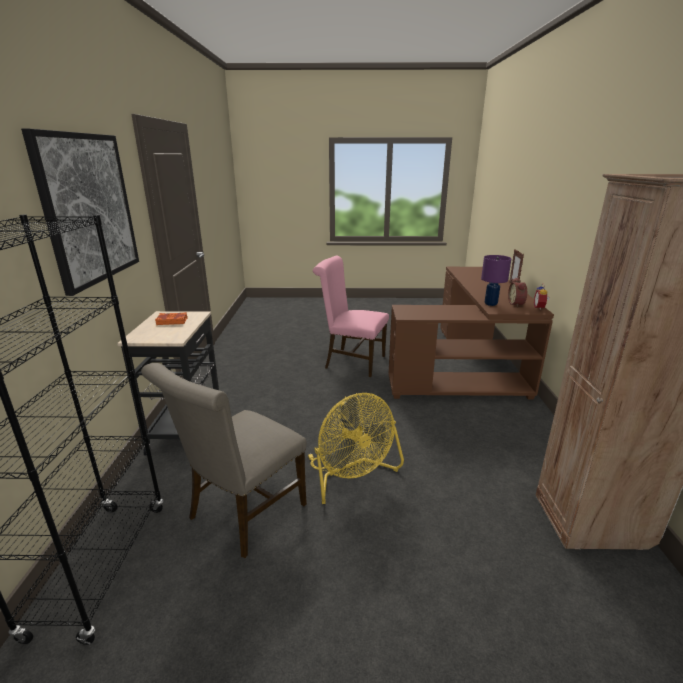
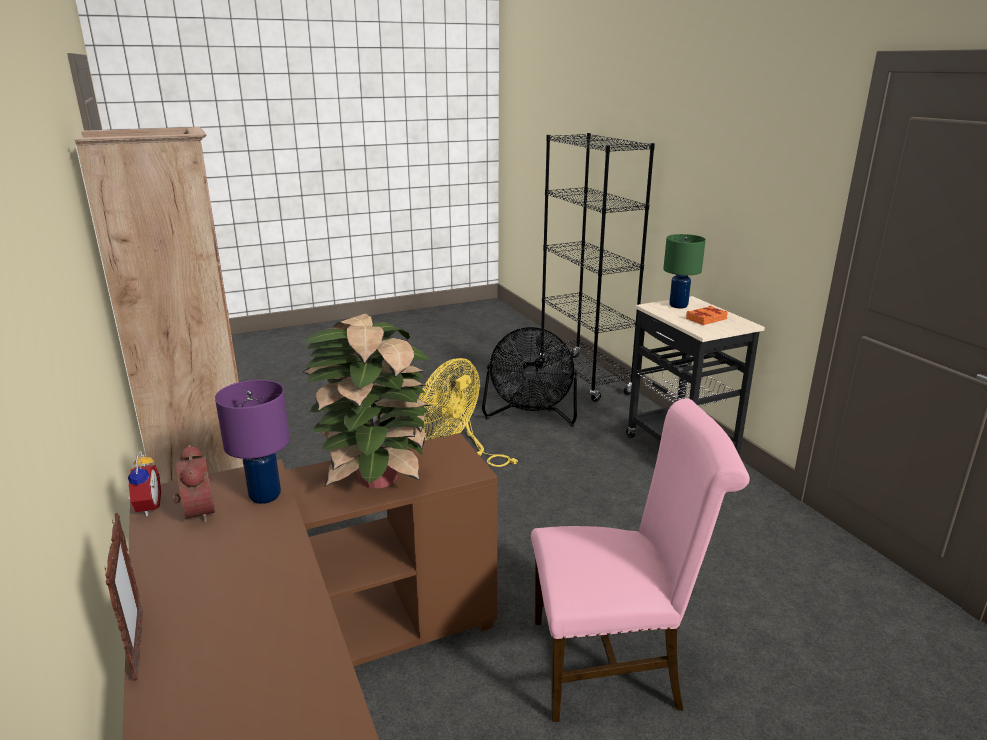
camera: 155 degrees right, 0 degrees up
picture [21,128,139,296] -> none
beige chair [141,363,307,558] -> black fan [482,327,577,427]
none -> potted plant [302,313,431,488]
none -> green table lamp [663,234,706,309]

